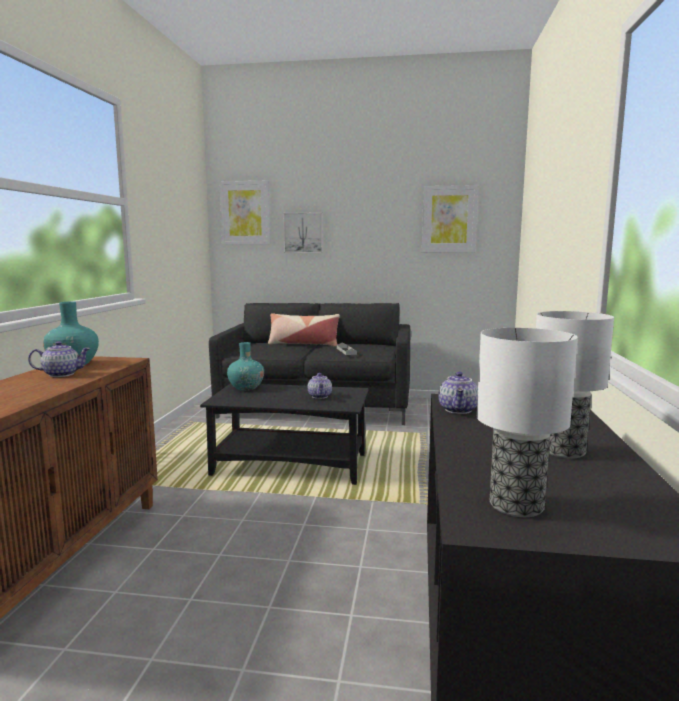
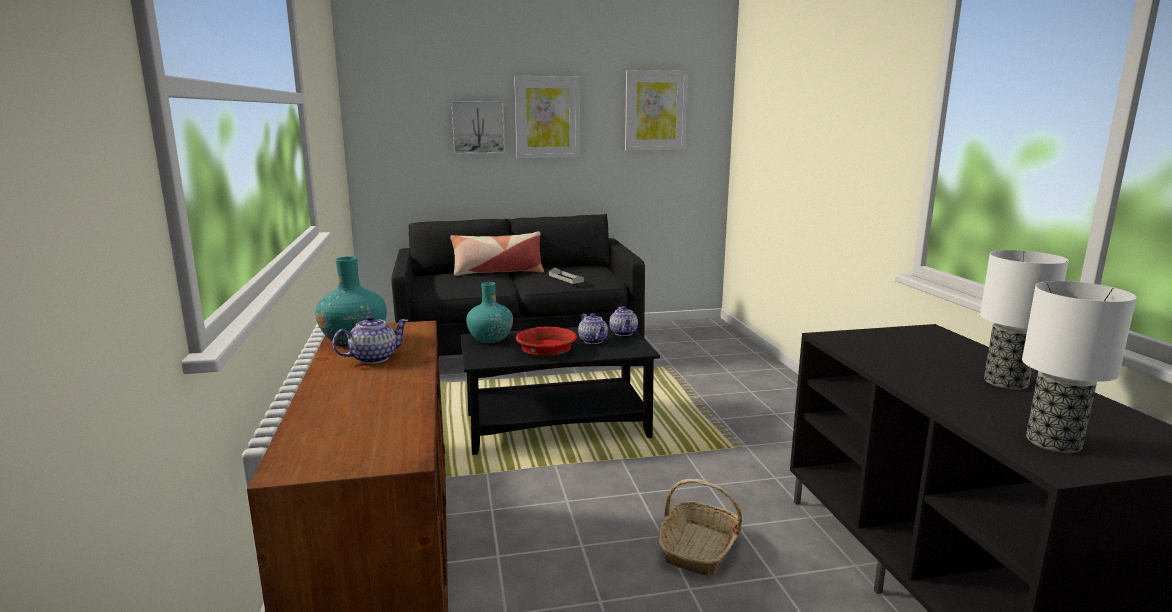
camera: 20 degrees left, 5 degrees up
picture [219,181,271,245] -> picture moved to [514,76,580,159]
teapot [438,372,478,414] -> teapot moved to [609,306,638,336]
none -> red bowl [516,327,577,357]
none -> basket [658,479,742,575]

